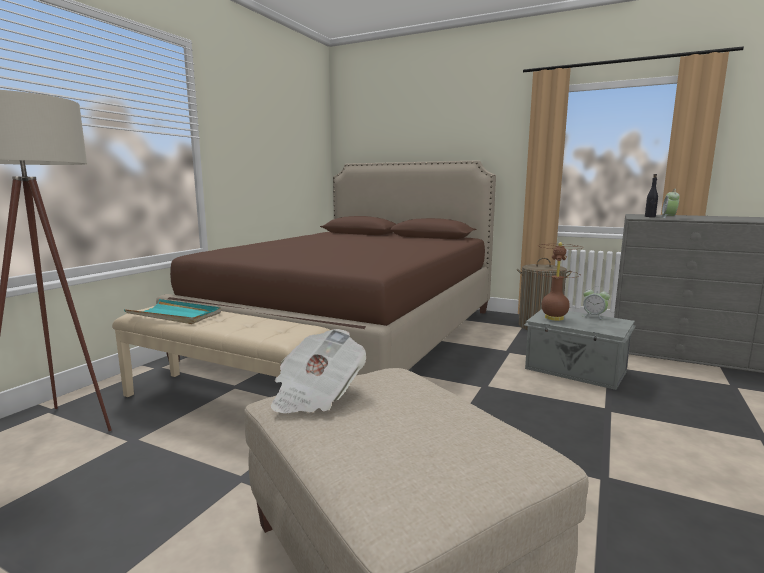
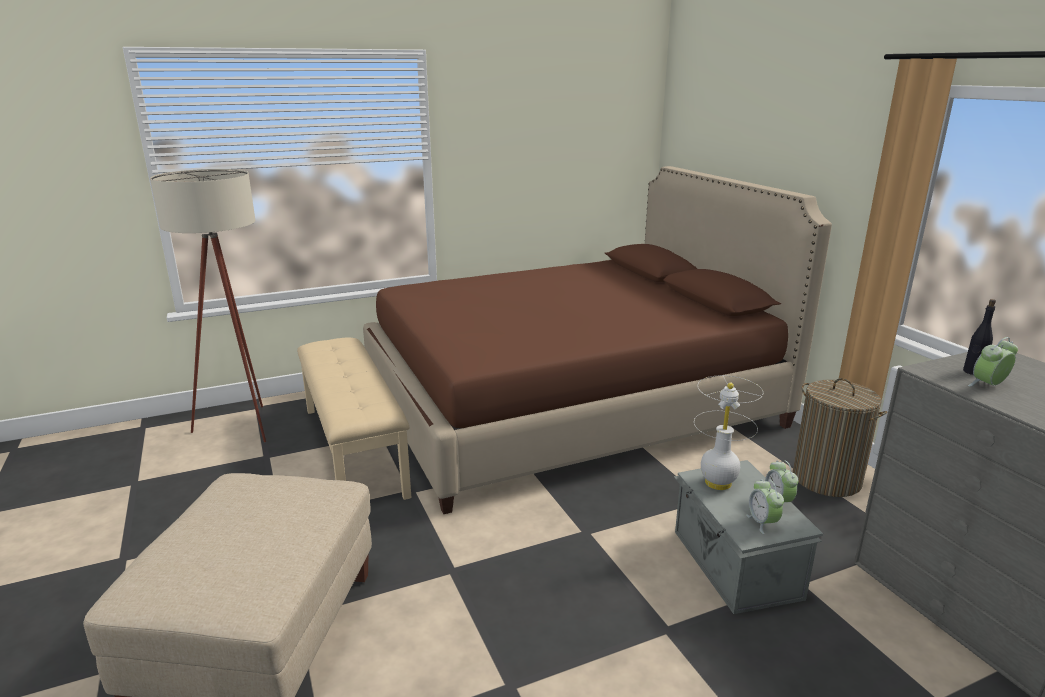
camera: 40 degrees right, 10 degrees up
turquoise tray [124,299,221,324] -> none
newspaper [271,329,366,413] -> none
brown table lamp [536,242,582,321] -> white table lamp [694,375,763,490]
none -> alarm clock [746,479,784,534]

